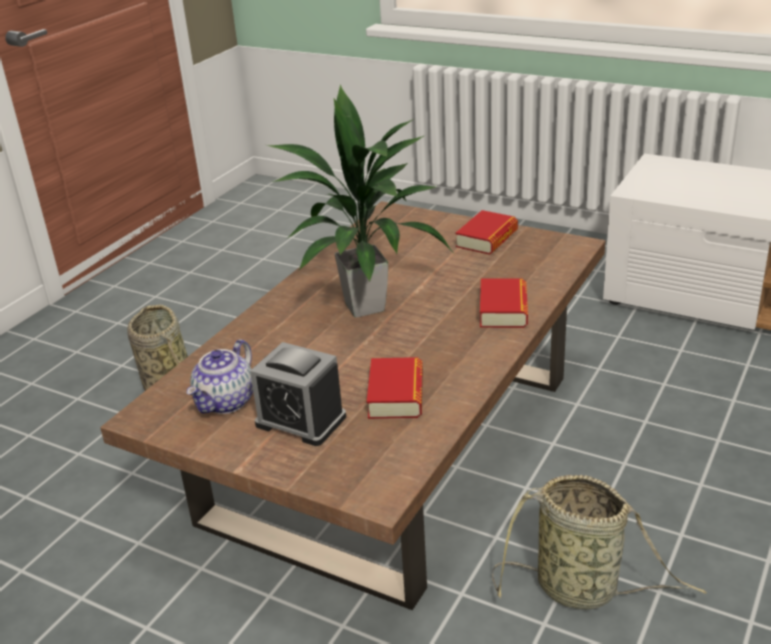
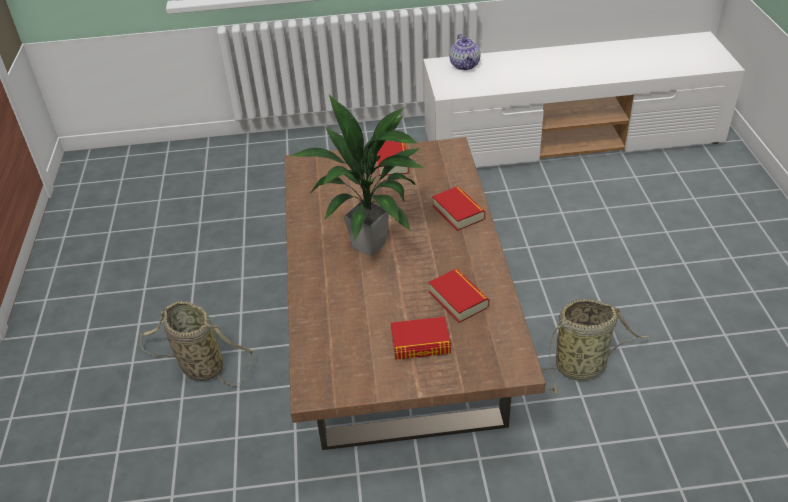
camera: 35 degrees left, 10 degrees up
teapot [187,339,253,414] -> teapot moved to [449,34,480,70]
alarm clock [250,342,346,446] -> book [391,317,451,360]

